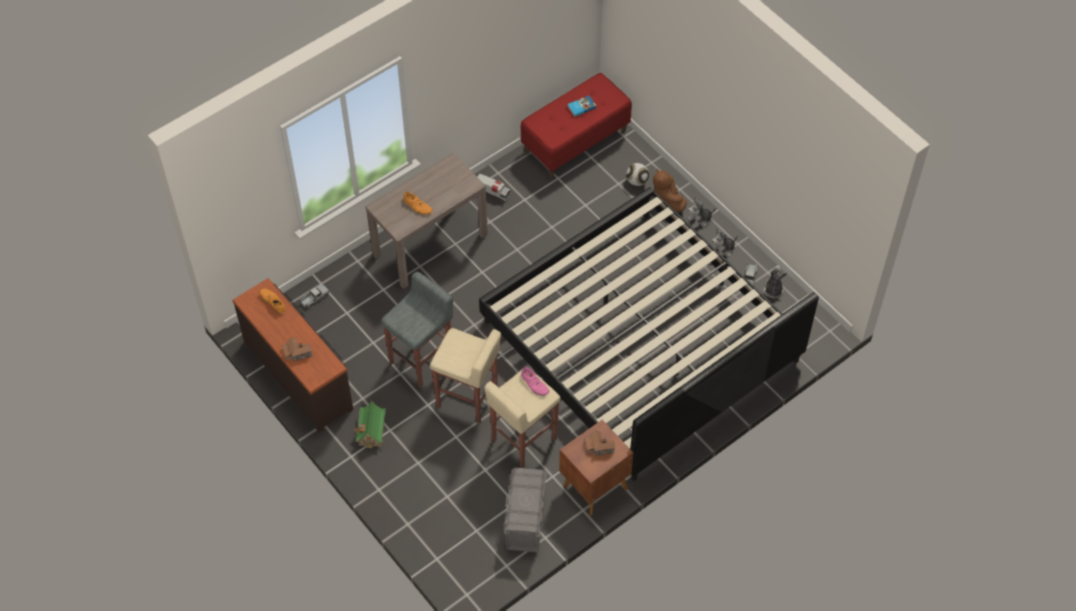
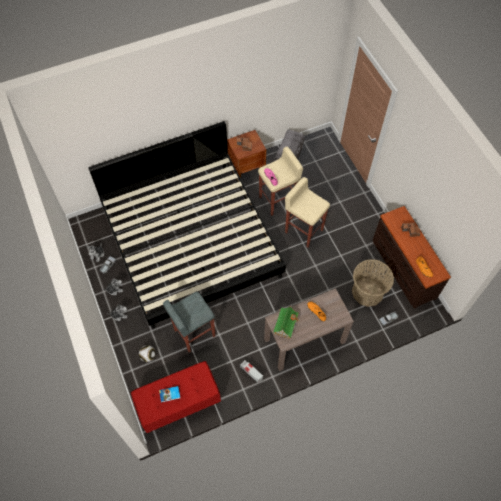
camera: 165 degrees left, 5 degrees up
toy house [354,400,386,448] -> toy house moved to [273,306,299,339]
grey stool [381,272,453,388] -> grey stool moved to [163,291,215,352]
brown plush toy [653,168,687,212] -> none
none -> basket [352,259,394,307]

